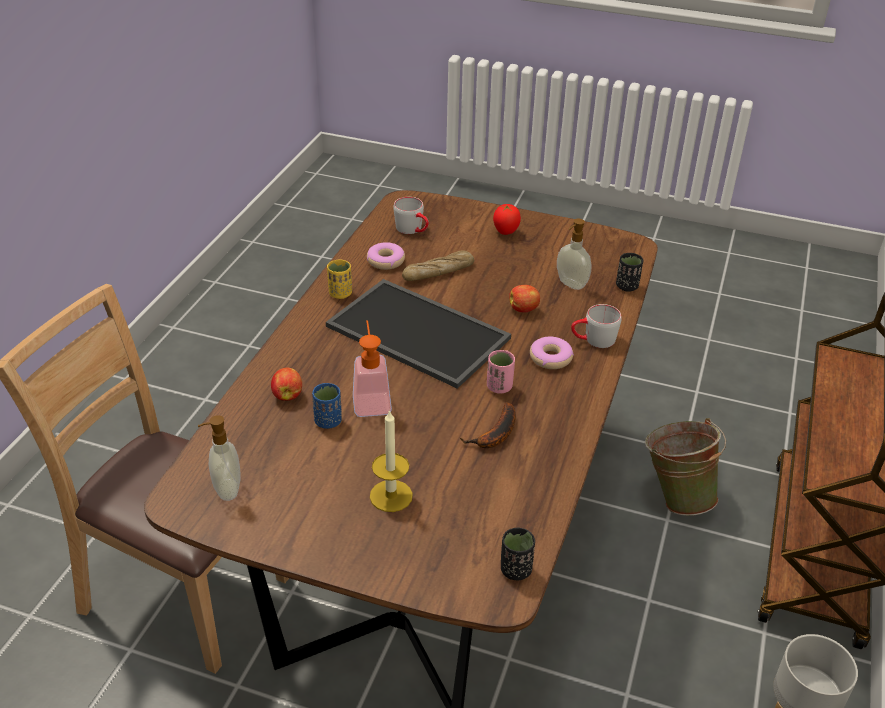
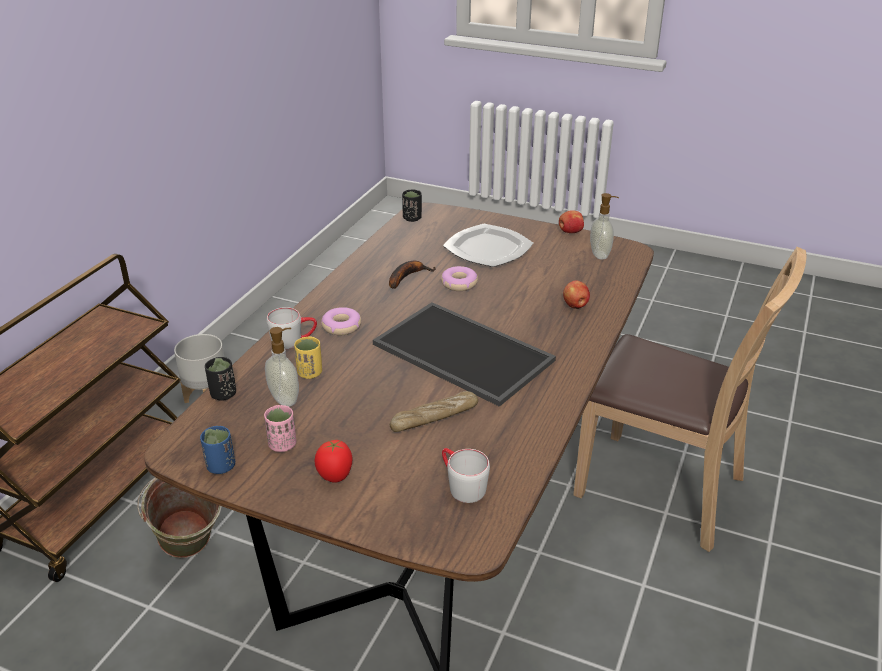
camera: 175 degrees left, 5 degrees down
blue cup [312,383,342,429] -> blue cup moved to [200,426,235,474]
yellow cup [327,260,352,299] -> yellow cup moved to [294,336,322,379]
soap dispenser [353,320,392,417] -> none
donut [367,242,405,270] -> donut moved to [441,266,478,291]
candle [370,409,413,512] -> plate [443,224,533,267]
pink cup [487,350,515,394] -> pink cup moved to [264,405,296,452]
apple [509,285,540,312] -> apple moved to [559,210,584,233]

